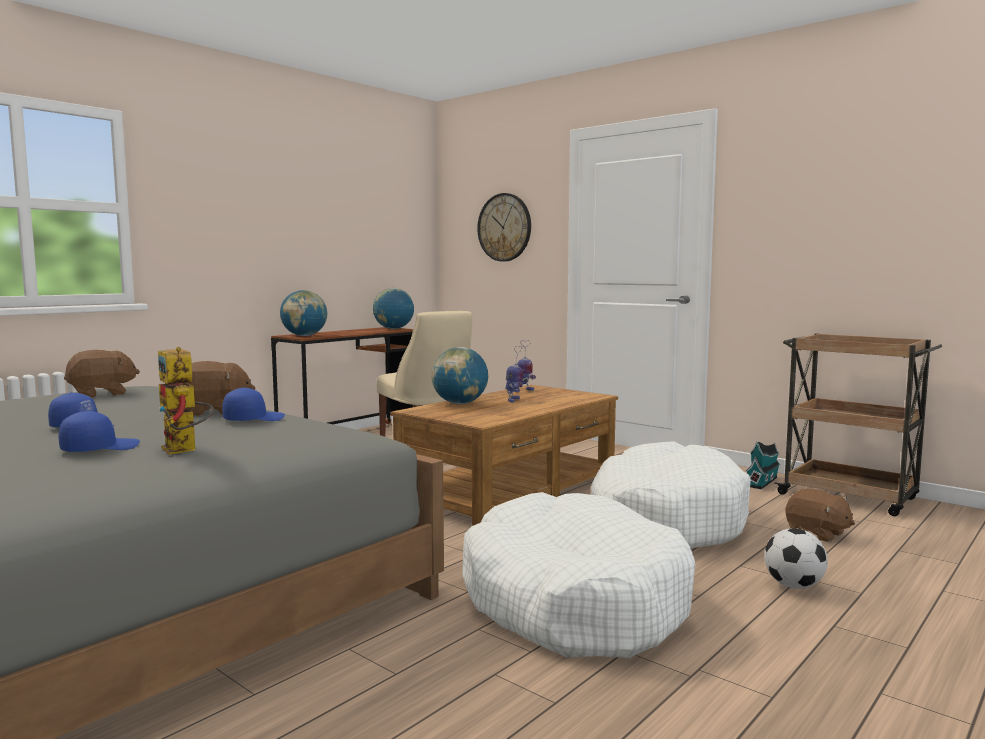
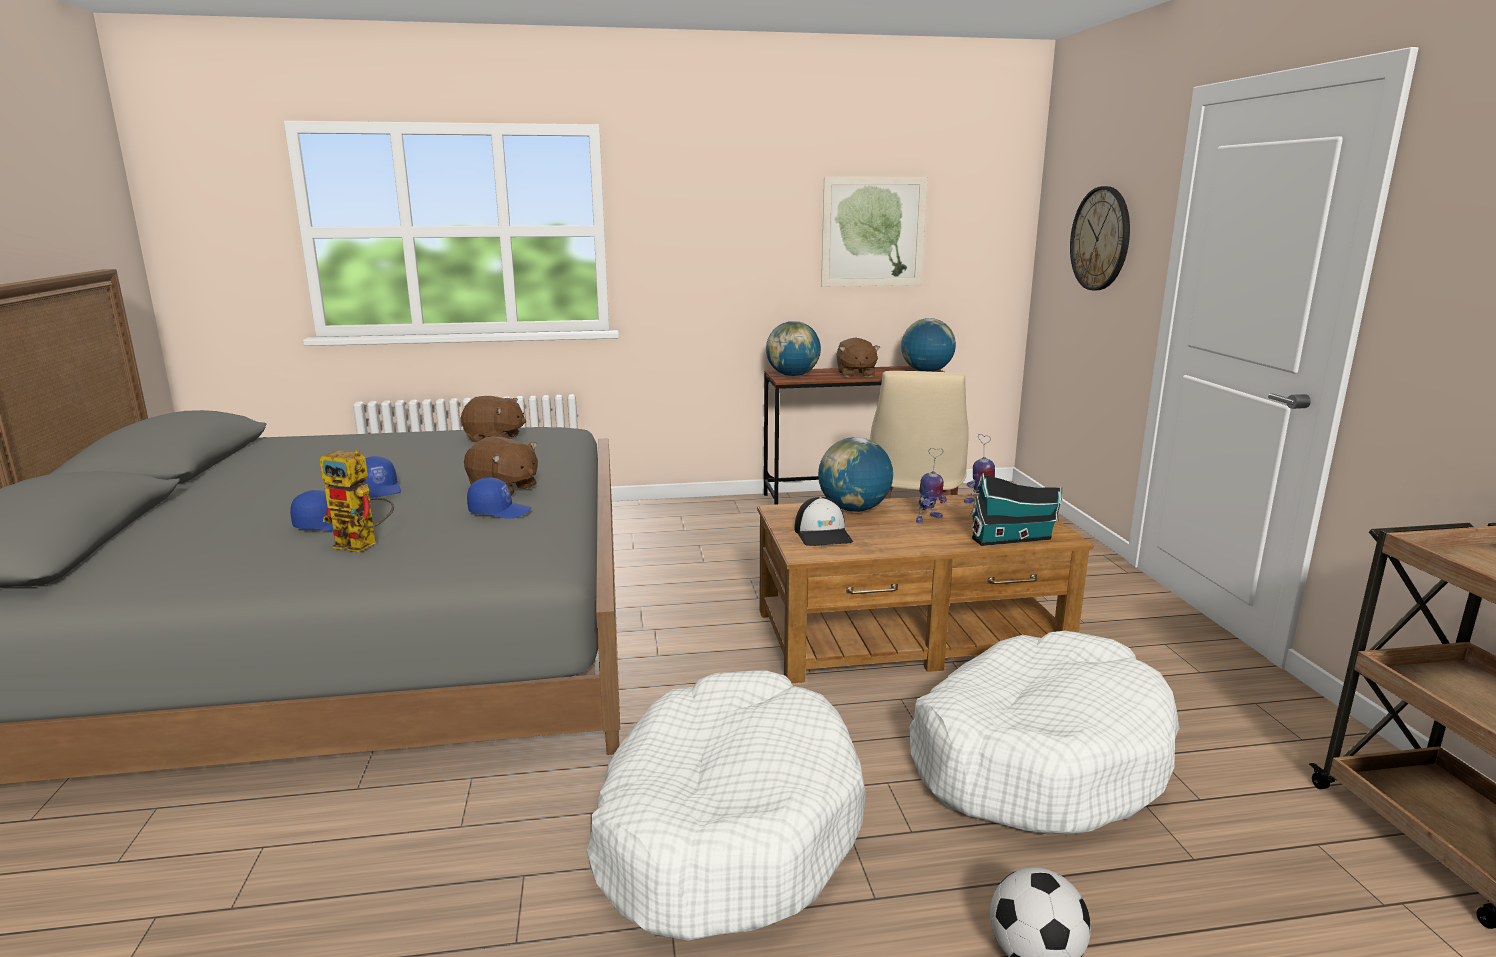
camera: 40 degrees right, 10 degrees up
toy robot [158,347,214,455] -> toy robot turned 75 degrees counterclockwise [320,450,394,553]
toy house [745,441,781,489] -> toy house moved to [970,473,1063,546]
brown plush toy [785,489,855,542] -> brown plush toy moved to [836,338,880,378]
none -> cap [794,497,853,546]
none -> picture [821,177,928,287]

